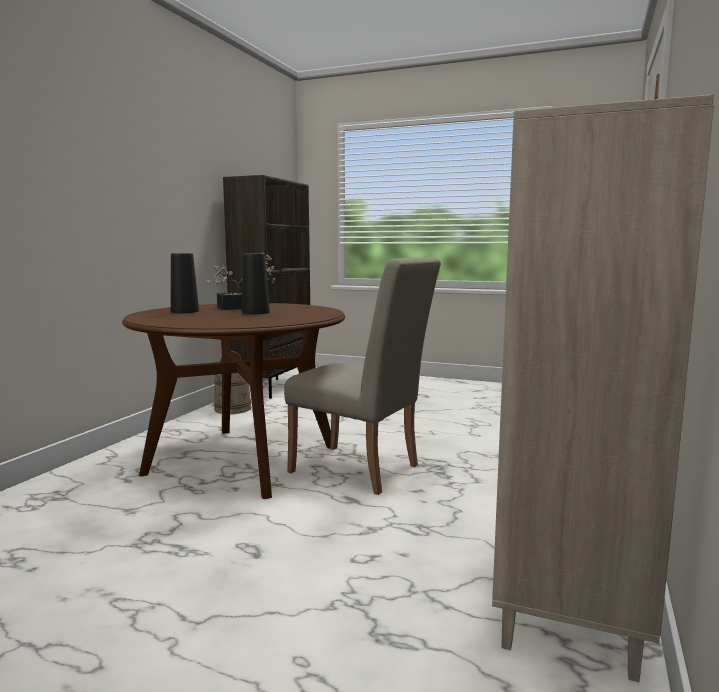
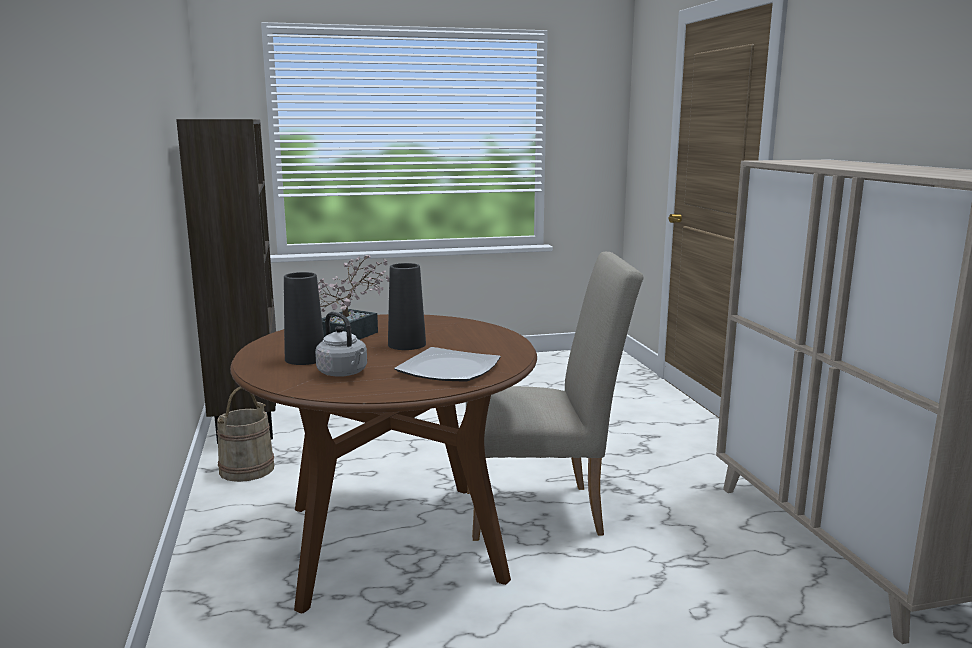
camera: 35 degrees left, 5 degrees up
none -> grey kettle [315,312,367,377]
none -> plate [394,347,501,382]

